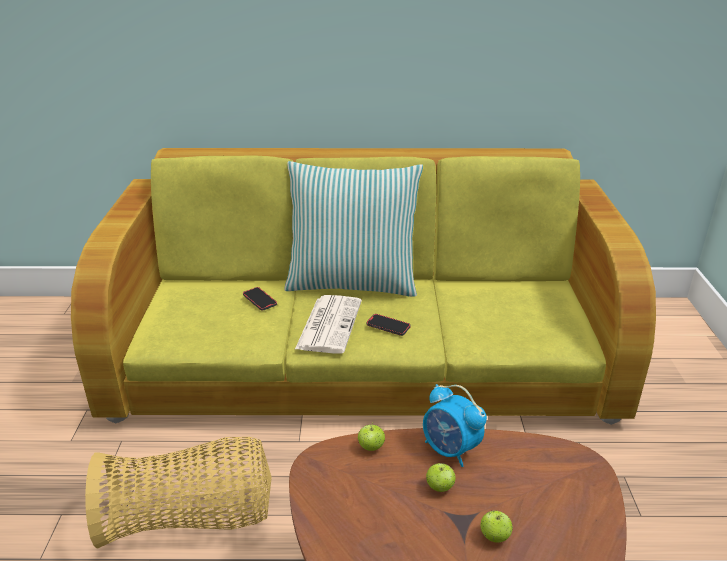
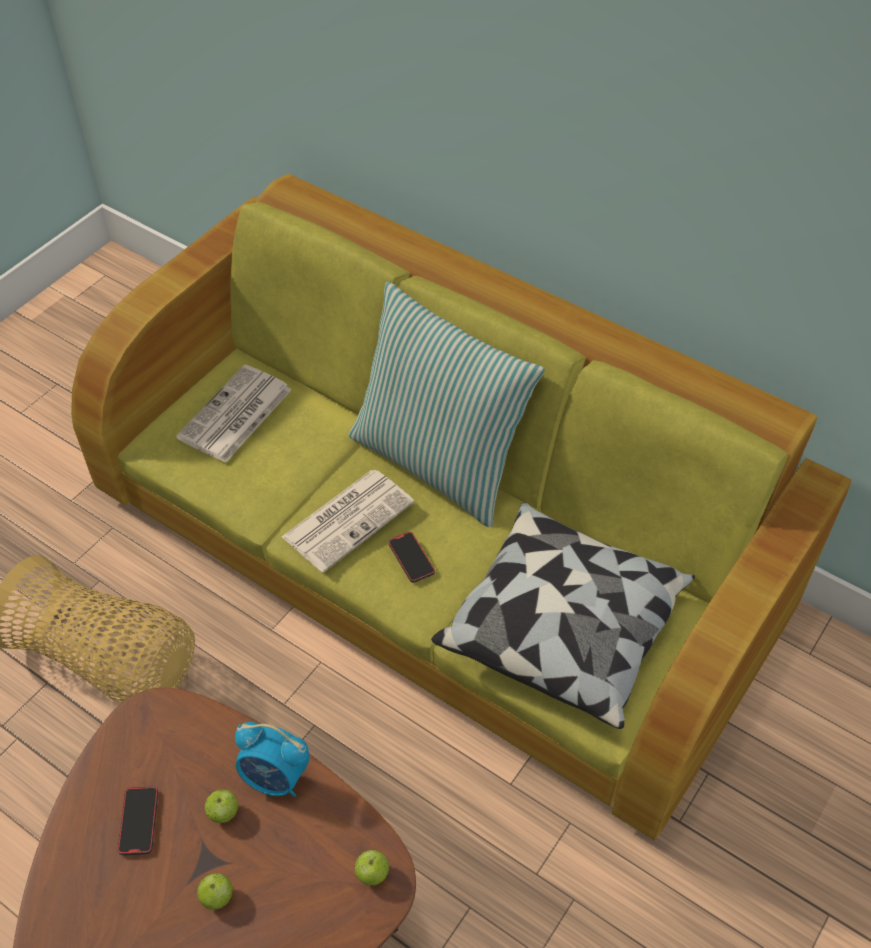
camera: 35 degrees right, 20 degrees up
phone [243,287,277,311] -> phone moved to [118,786,158,855]
apple [358,423,385,451] -> apple moved to [354,850,389,886]
alarm clock [423,384,487,467] -> alarm clock turned 60 degrees counterclockwise [235,722,310,797]
none -> newspaper [176,365,292,463]
none -> pillow [431,503,695,729]

